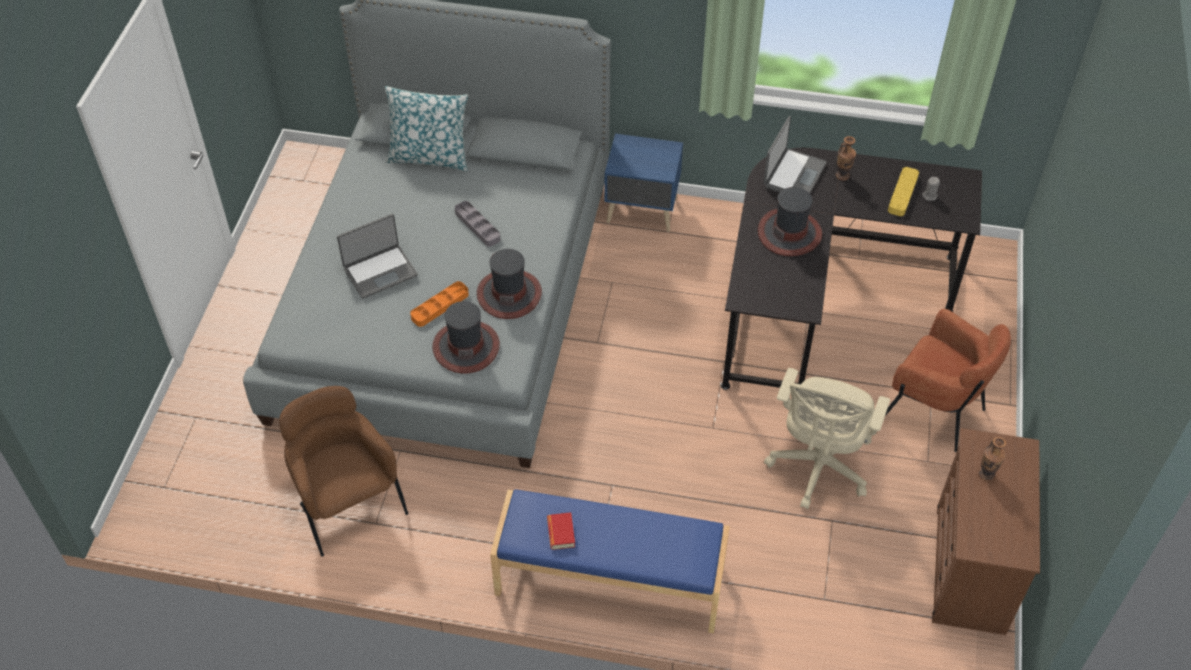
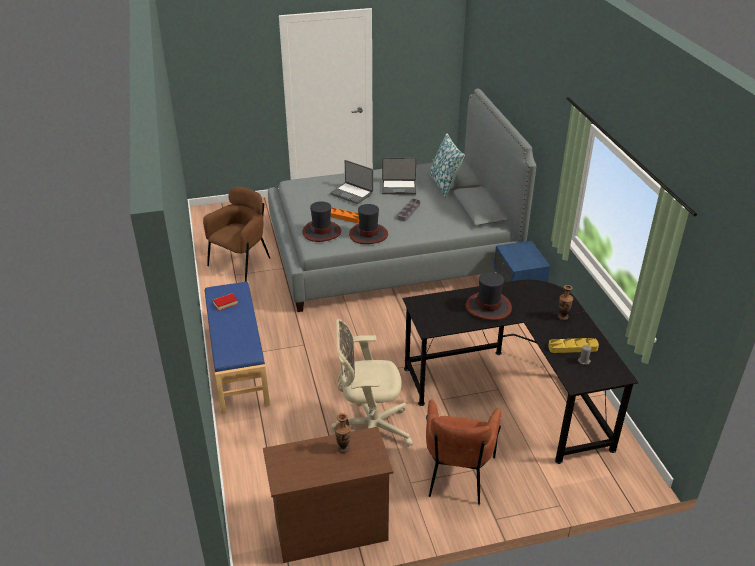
camera: 65 degrees right, 15 degrees down
laptop [763,116,827,193] -> laptop moved to [382,158,416,195]

